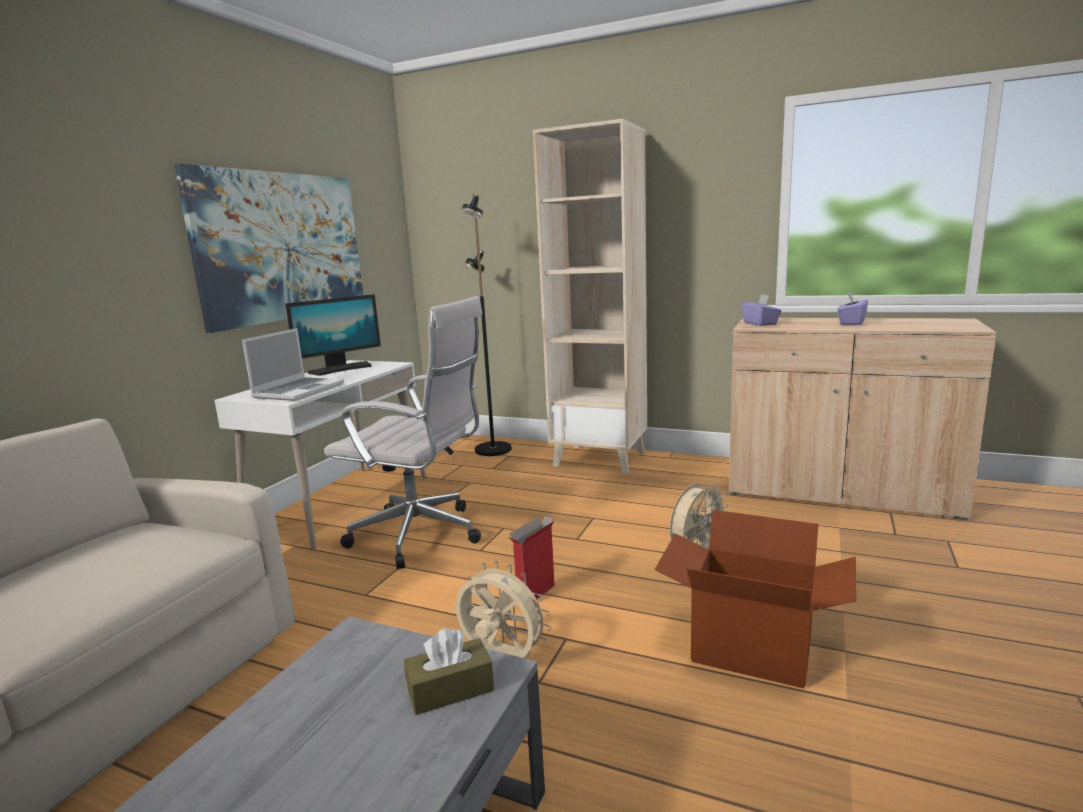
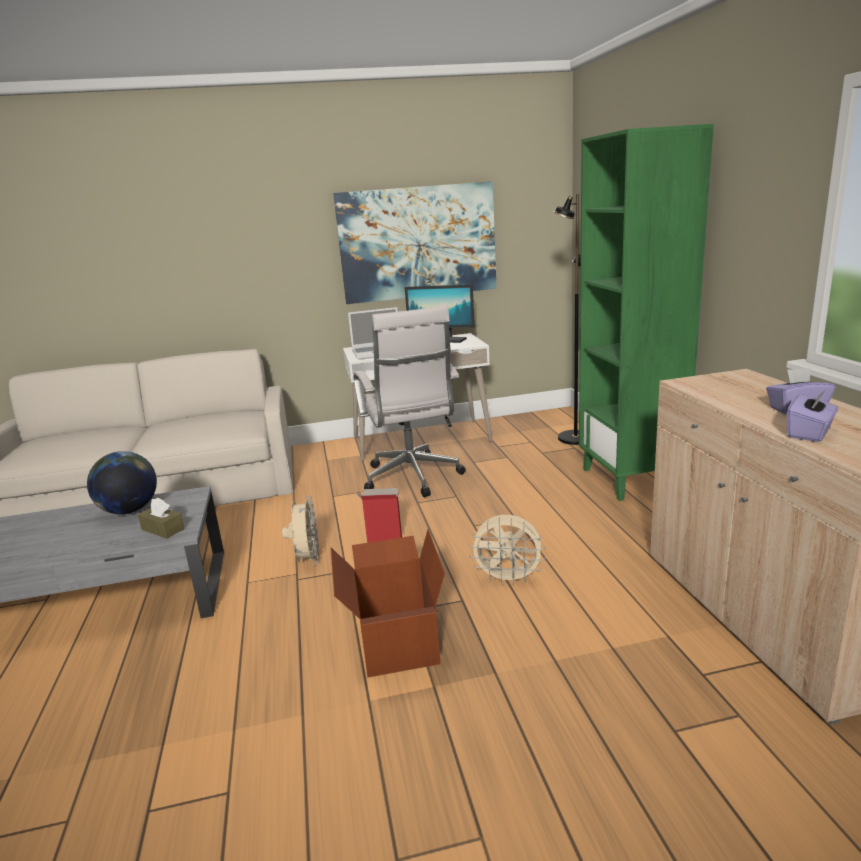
camera: 55 degrees right, 5 degrees up
beige bookcase [533,119,647,474] -> green bookcase [579,124,714,501]
purple tissue box [741,294,781,326] -> purple tissue box moved to [787,388,838,442]
none -> globe [87,451,157,514]

